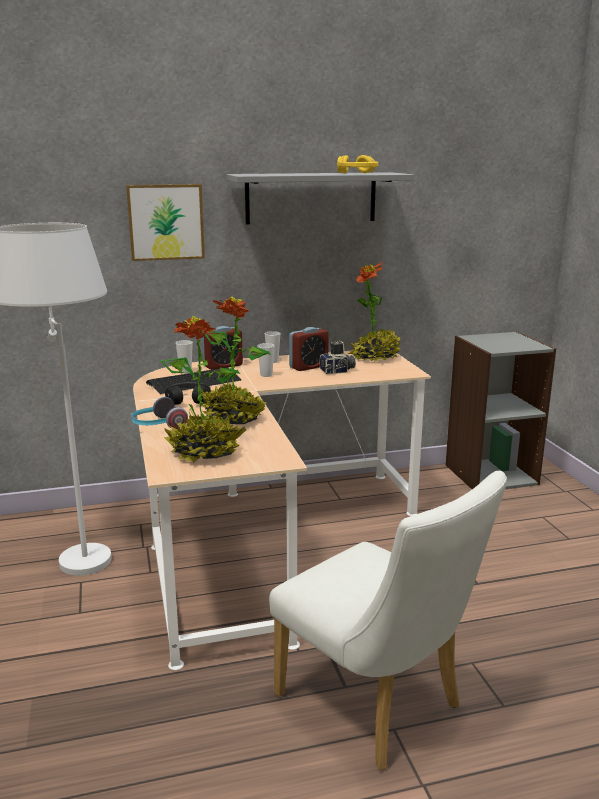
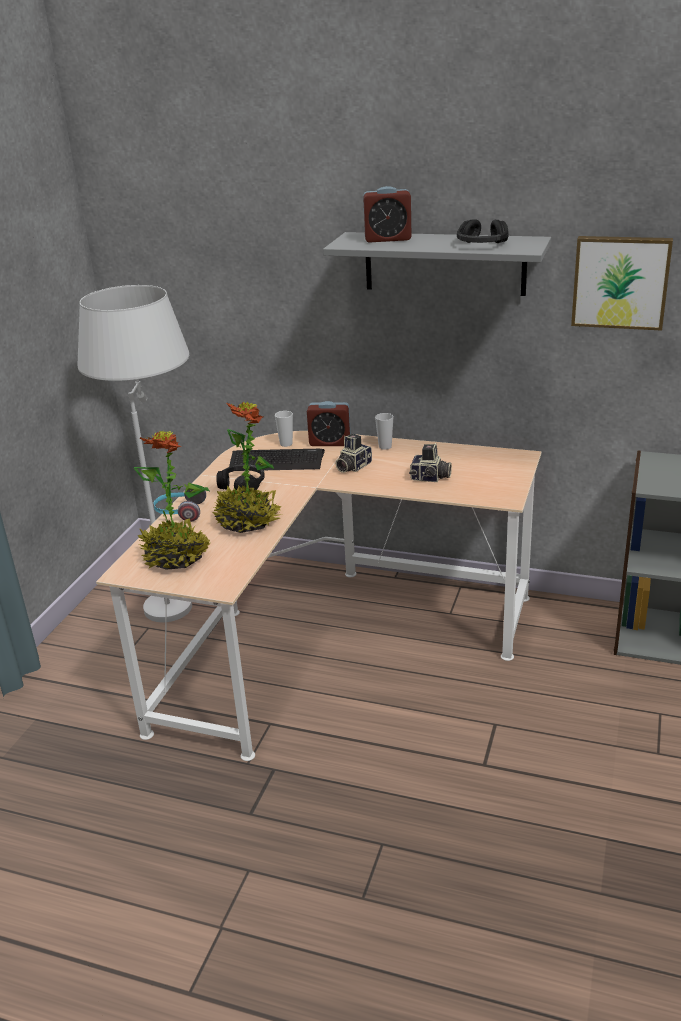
camera: 35 degrees right, 10 degrees up
picture [126,184,205,261] -> picture moved to [571,236,673,331]
cup [257,343,274,377] -> camera [336,434,372,473]
white chair [269,471,507,770] -> none
alarm clock [289,327,329,371] -> alarm clock moved to [363,186,412,243]
yellow headphones [337,155,379,173] -> black headphones [457,219,509,243]
potted plant [347,262,401,361] -> none

